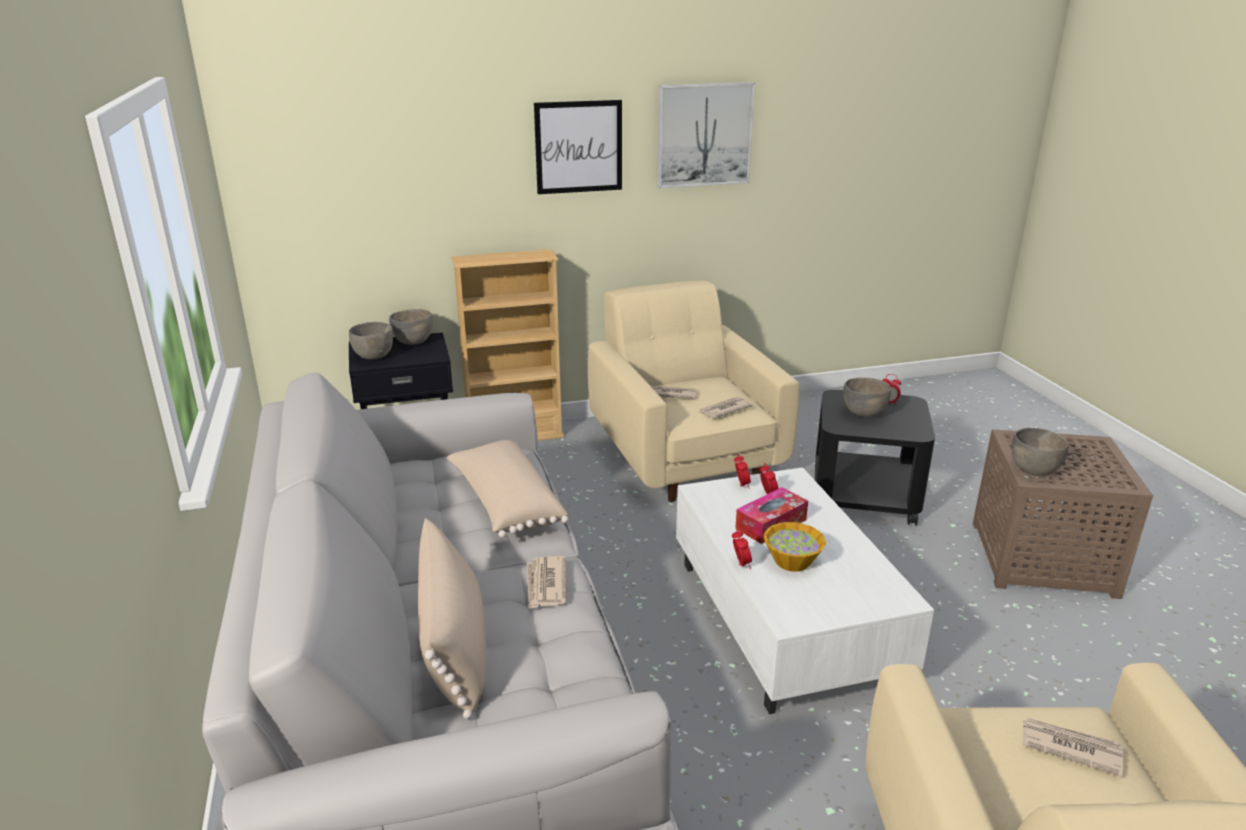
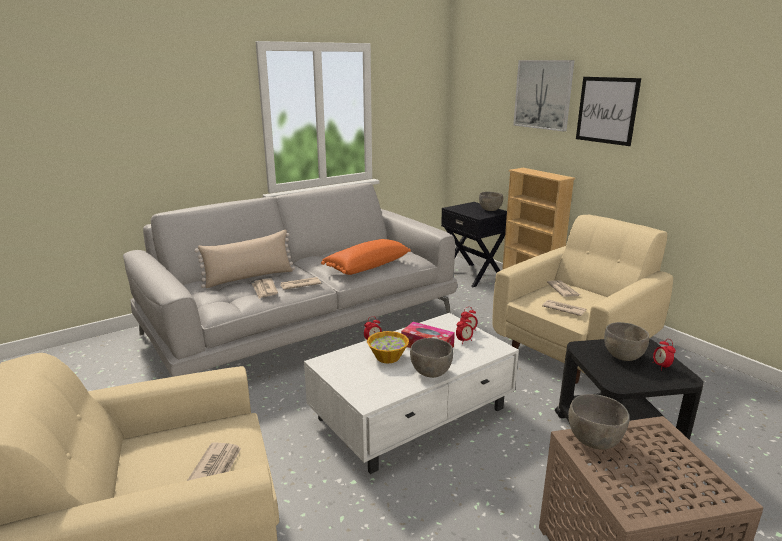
camera: 70 degrees right, 5 degrees down
grey bowl [349,322,393,359] -> grey bowl moved to [410,338,453,378]
beige pillow [447,440,569,538] -> orange pillow [321,239,411,275]
picture [657,82,755,188] -> picture moved to [513,60,575,131]
none -> newspaper [252,278,278,299]

